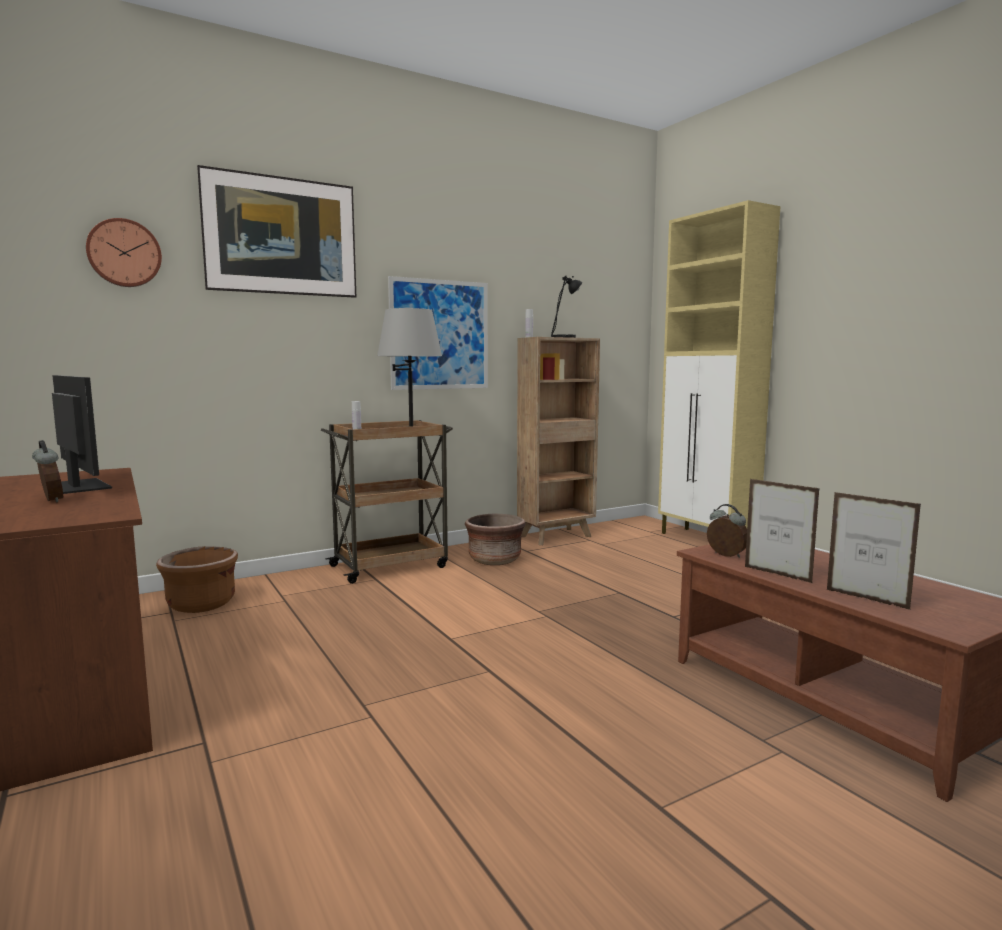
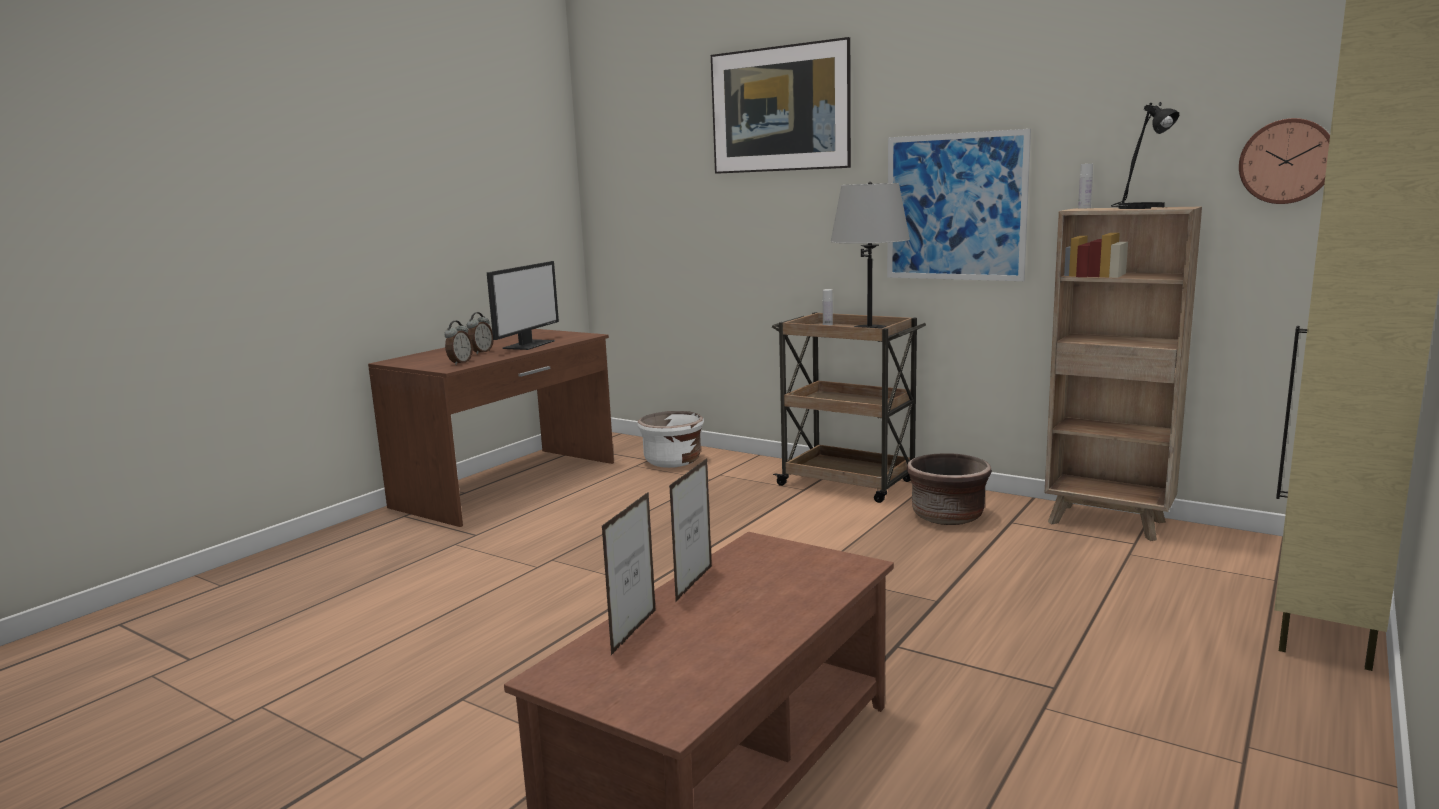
camera: 65 degrees right, 5 degrees up
wall clock [86,218,162,287] -> wall clock moved to [1239,118,1330,204]
brown planter [156,546,238,613] -> white planter [637,411,704,468]
alarm clock [707,504,747,558] -> alarm clock moved to [444,321,473,365]

